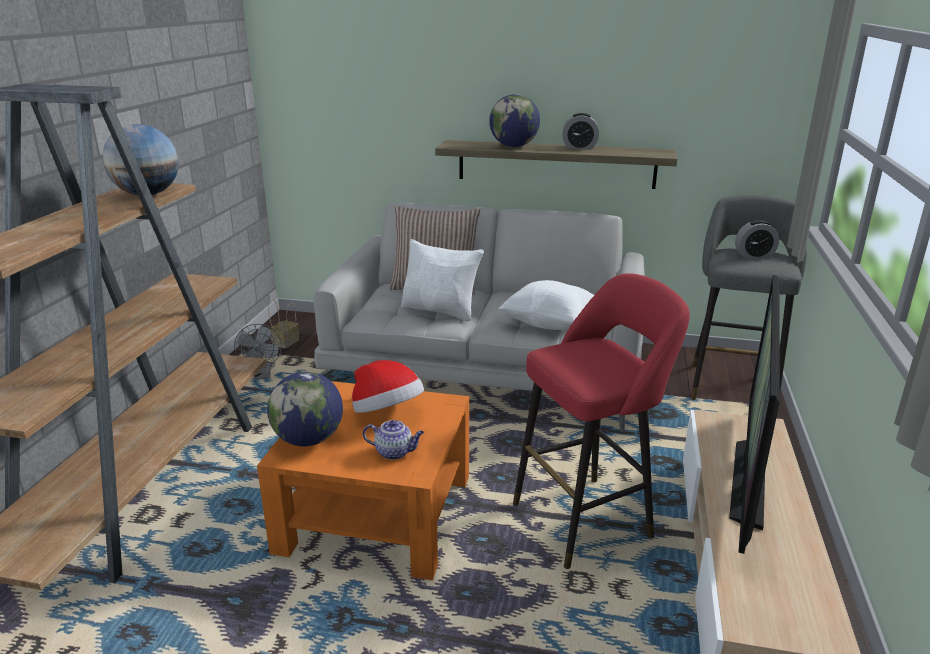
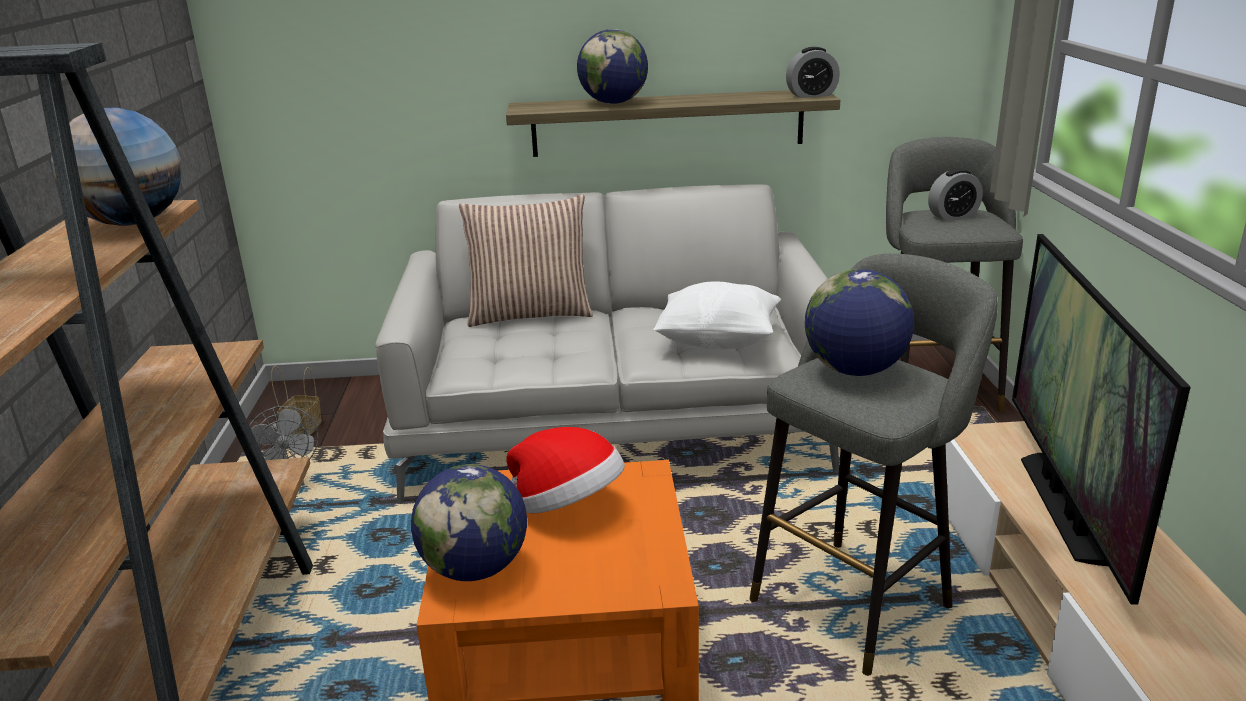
camera: 15 degrees left, 0 degrees up
teapot [363,420,424,460] -> none
white pillow [401,239,484,322] -> none
red stool [513,274,690,569] -> grey stool [750,253,998,676]
alarm clock [562,113,599,149] -> alarm clock moved to [786,47,840,98]
none -> globe [805,269,914,376]

